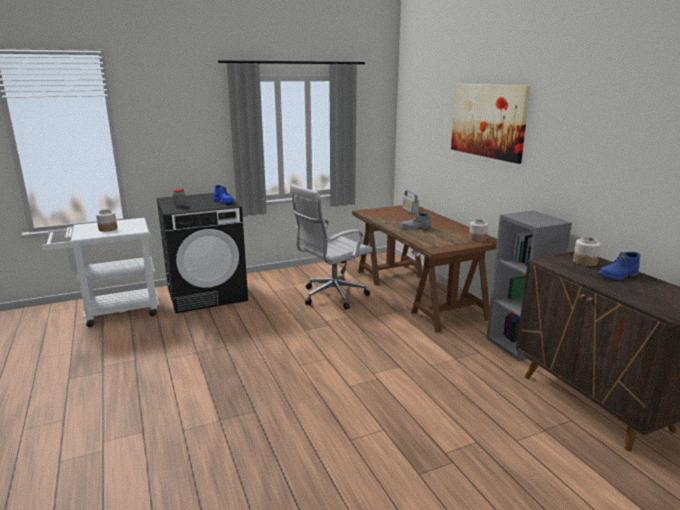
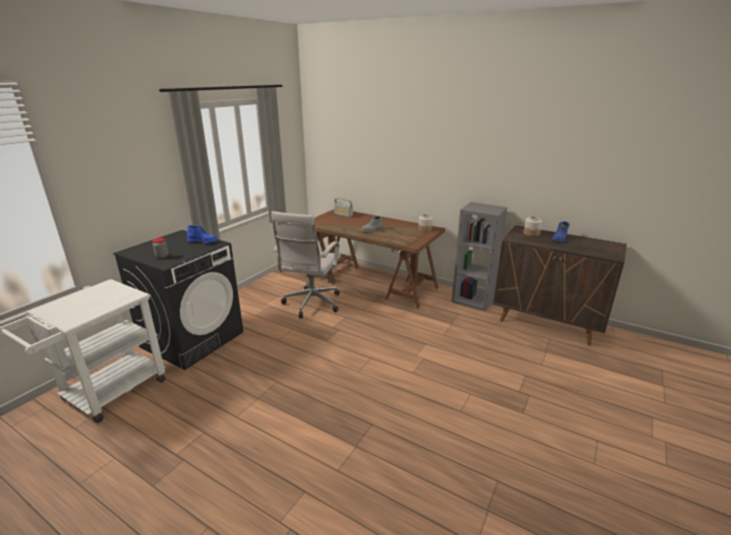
camera: 35 degrees left, 5 degrees up
jar [96,210,117,232] -> none
picture [451,84,531,164] -> none

